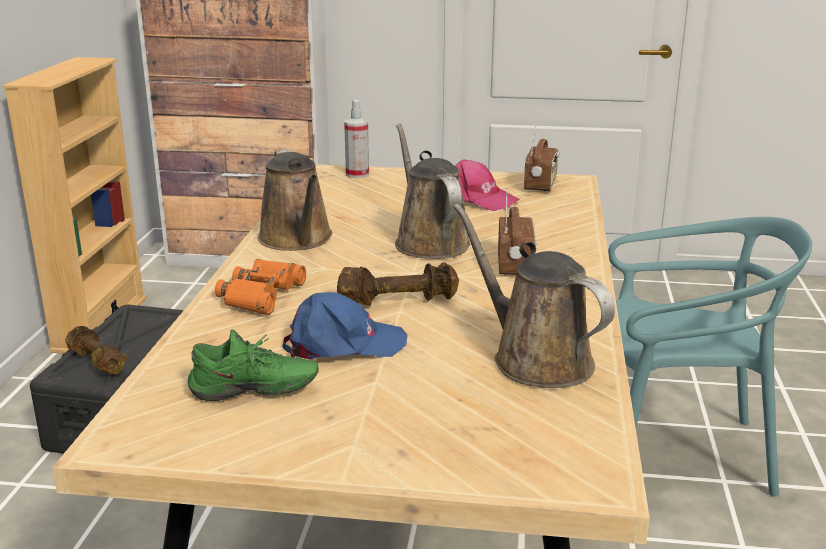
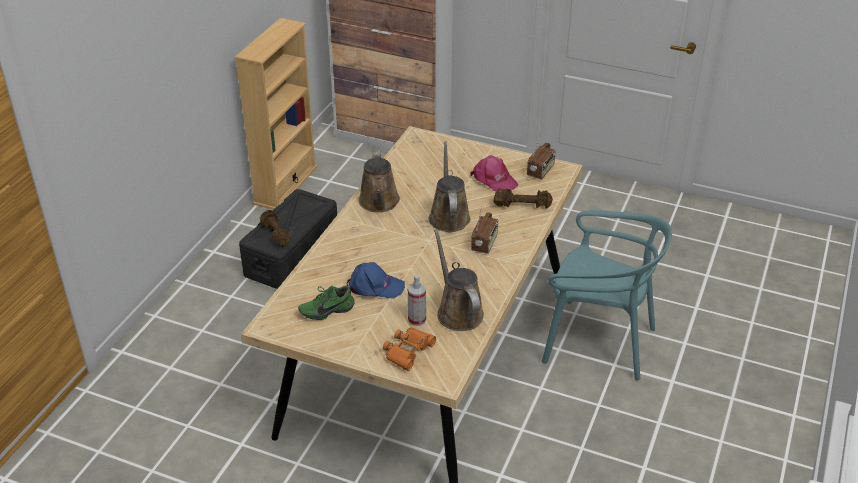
camera: 15 degrees right, 15 degrees up
green shoe [188,329,319,401] -> green shoe turned 150 degrees clockwise [298,286,355,320]
orange binoculars [215,259,306,315] -> orange binoculars moved to [383,328,436,371]
brown dumbbell [337,262,459,305] -> brown dumbbell moved to [493,188,553,209]
spray bottle [344,100,369,178] -> spray bottle moved to [408,274,426,326]

